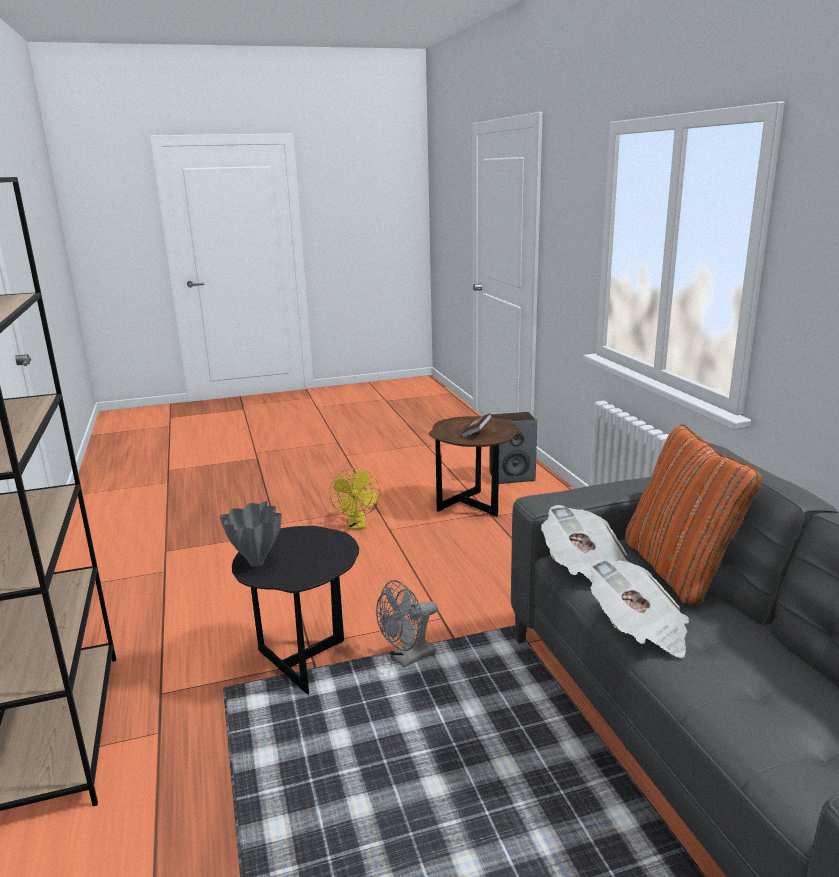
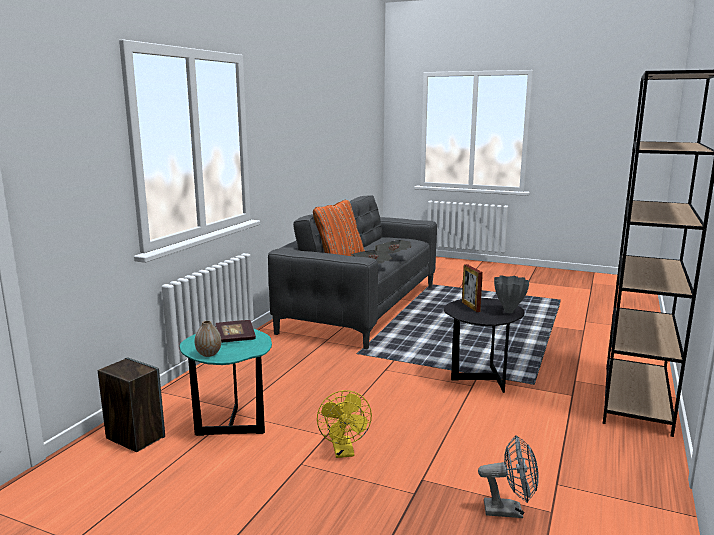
camera: 140 degrees left, 5 degrees down
yellow fan [330,468,380,530] -> yellow fan turned 135 degrees clockwise [317,390,372,458]
grey fan [376,580,438,667] -> grey fan moved to [478,435,539,518]
brown side table [429,416,519,517] -> turquoise side table [180,329,272,436]
none -> vase [195,320,221,357]
none -> picture frame [462,264,483,312]

